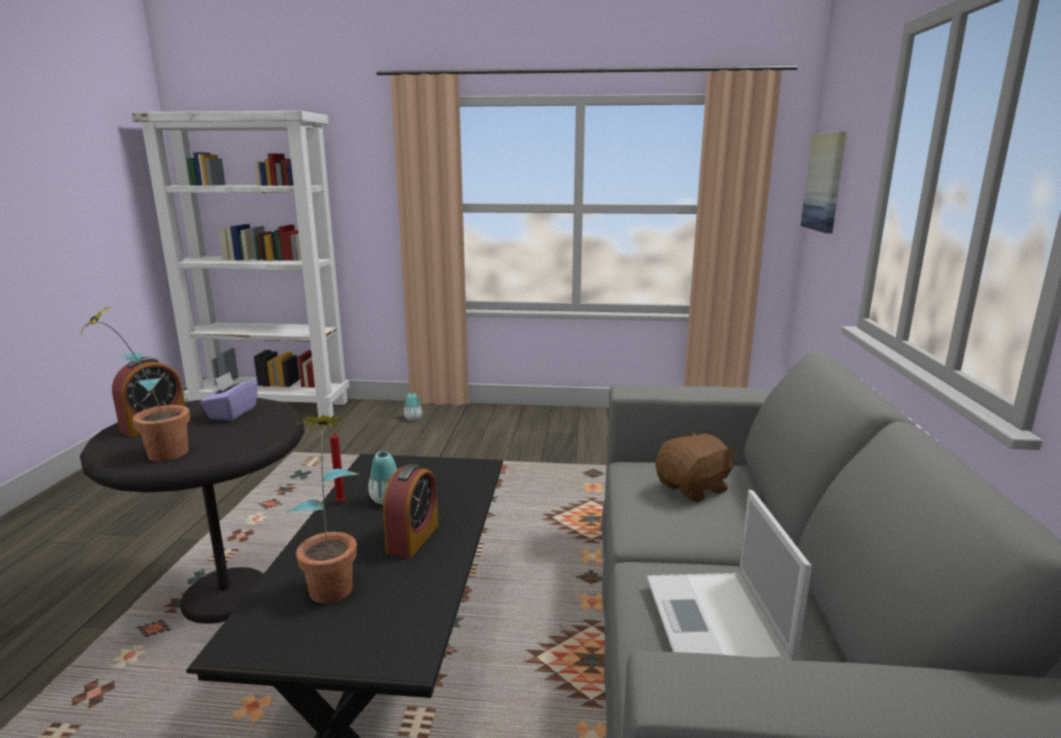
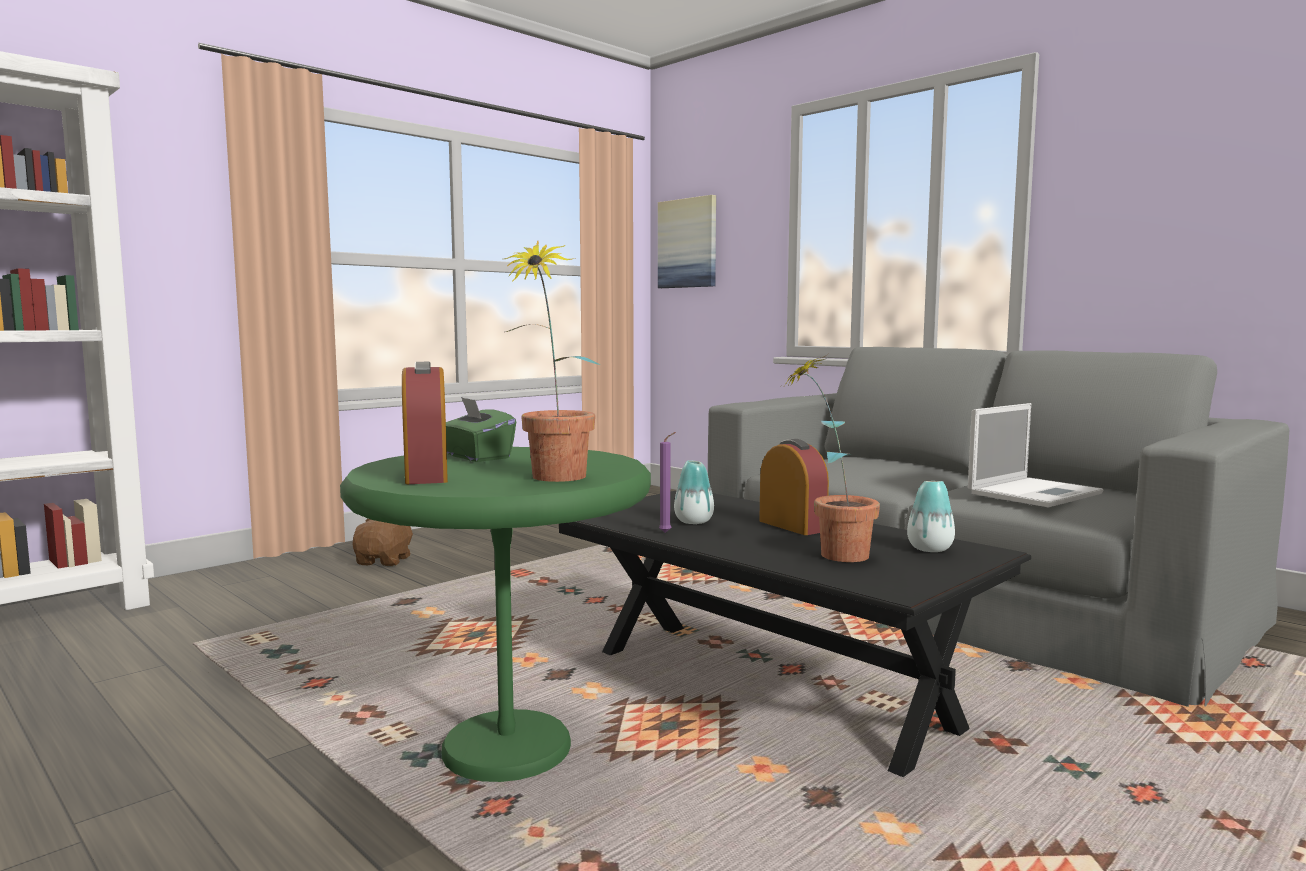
camera: 50 degrees left, 10 degrees down
black side table [80,398,305,624] -> green side table [340,447,651,782]
purple tissue box [200,372,258,421] -> green tissue box [446,397,516,462]
red candle [330,431,345,502] -> purple candle [659,432,676,533]
vase [404,393,422,421] -> vase moved to [907,481,955,552]
laptop [647,490,812,661] -> laptop turned 75 degrees counterclockwise [968,403,1104,507]
brown plush toy [655,431,736,502] -> brown plush toy moved to [353,519,413,566]

